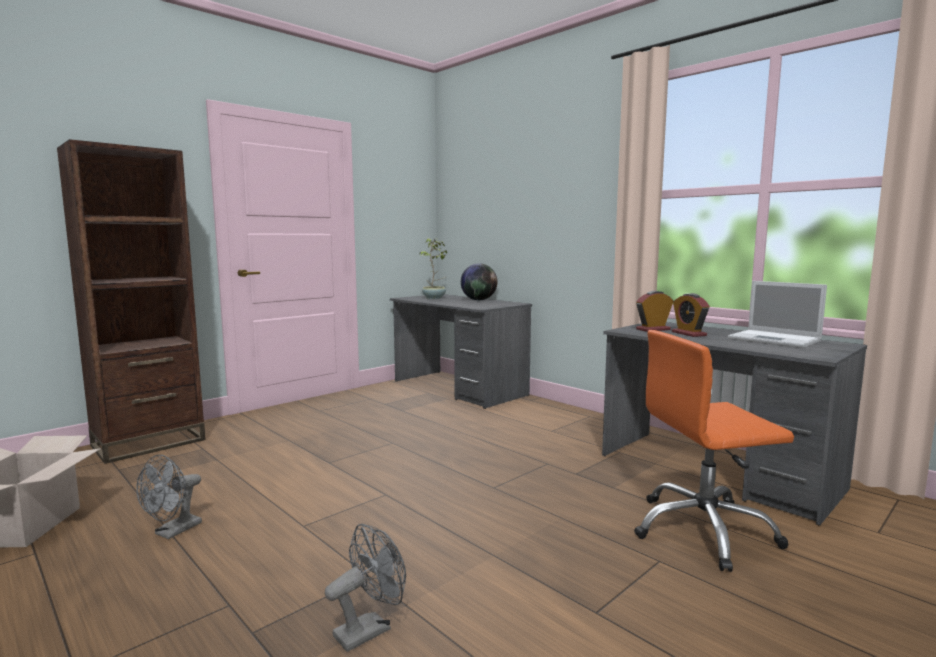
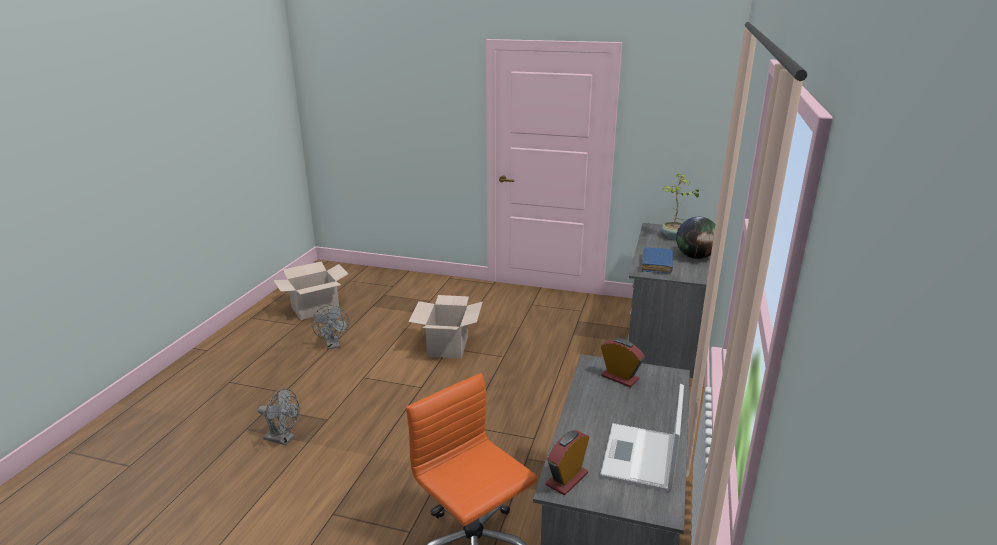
camera: 60 degrees right, 15 degrees up
brown bookcase [57,139,206,464] -> none
grey fan [136,455,202,539] -> grey fan turned 105 degrees counterclockwise [312,305,349,349]
alarm clock [672,293,710,337] -> alarm clock moved to [546,430,589,495]
none -> cardboard box [408,295,483,359]
none -> blue book [641,247,673,273]

